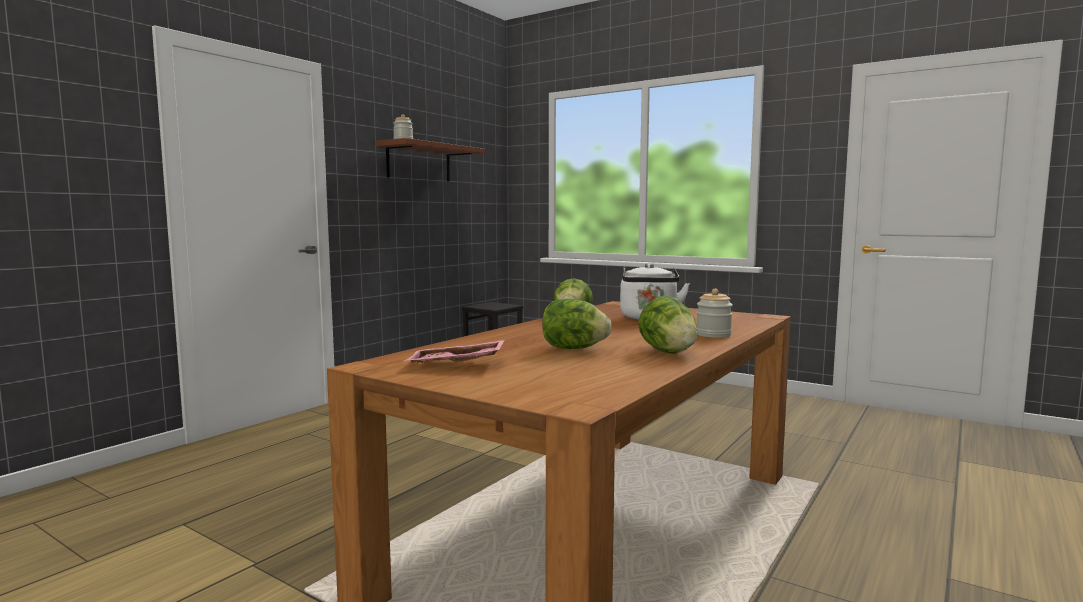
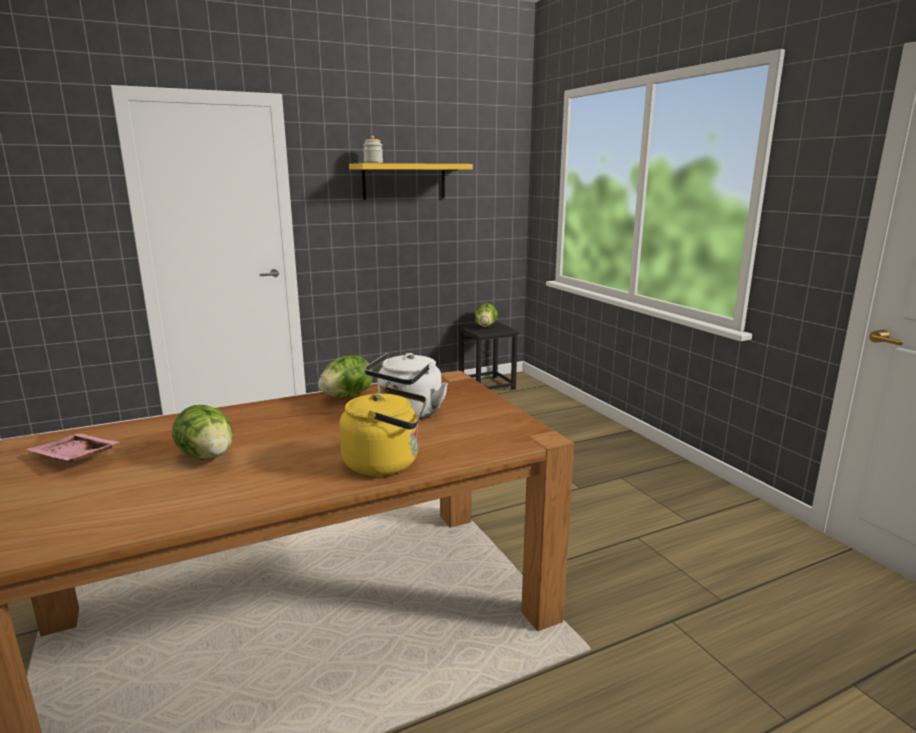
camera: 30 degrees right, 10 degrees up
brown shelf [376,138,485,182] -> yellow shelf [349,163,473,200]
lettuce [638,296,698,354] -> lettuce moved to [475,303,498,327]
jar [697,289,733,338] -> yellow kettle [339,387,427,476]

